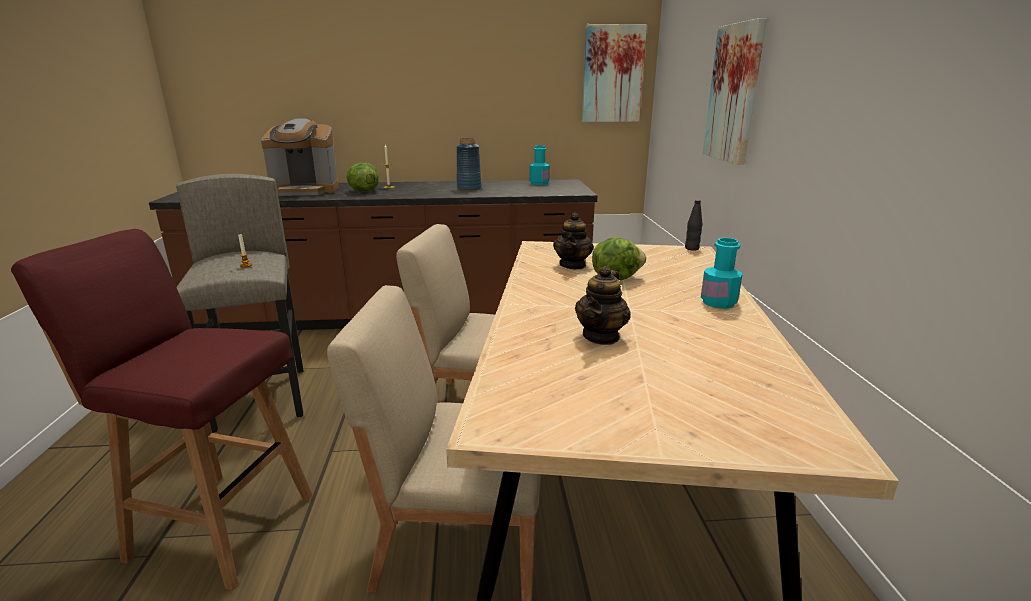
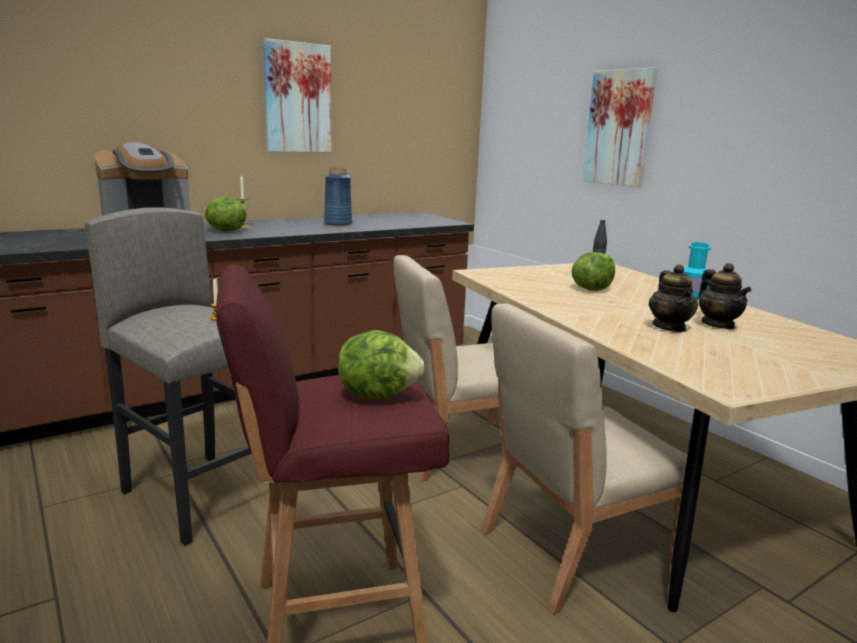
camera: 30 degrees left, 5 degrees down
turquoise bottle [529,145,550,185] -> none
teapot [553,212,594,269] -> teapot moved to [698,263,752,329]
picture [582,24,647,122] -> picture moved to [263,38,332,152]
none -> lettuce [338,330,425,399]

